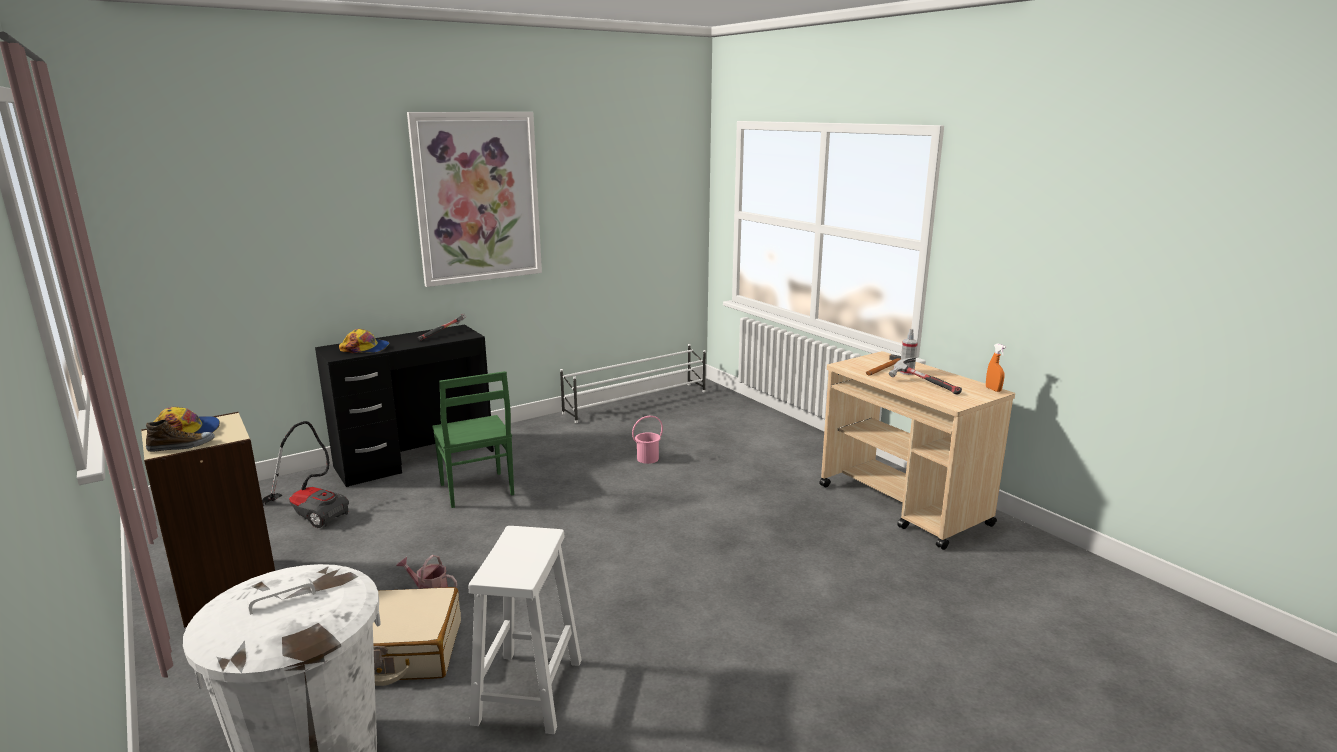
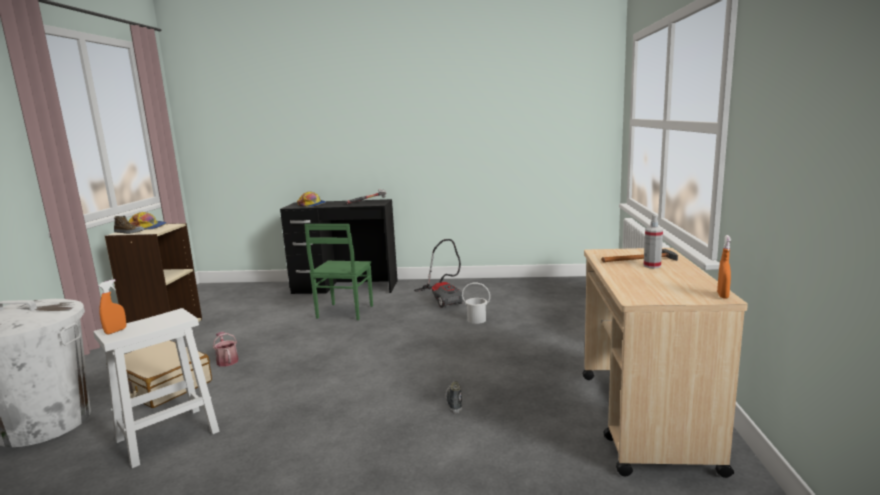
camera: 40 degrees right, 5 degrees down
vacuum cleaner [262,421,349,528] -> vacuum cleaner moved to [414,239,464,308]
picture [407,112,542,287] -> none
white shoe rack [560,344,706,423] -> none
pink bucket [632,416,663,464] -> white bucket [462,283,490,324]
hammer [889,358,962,394] -> none
none -> orange spray bottle [99,279,126,335]
none -> shoe [446,381,462,414]

